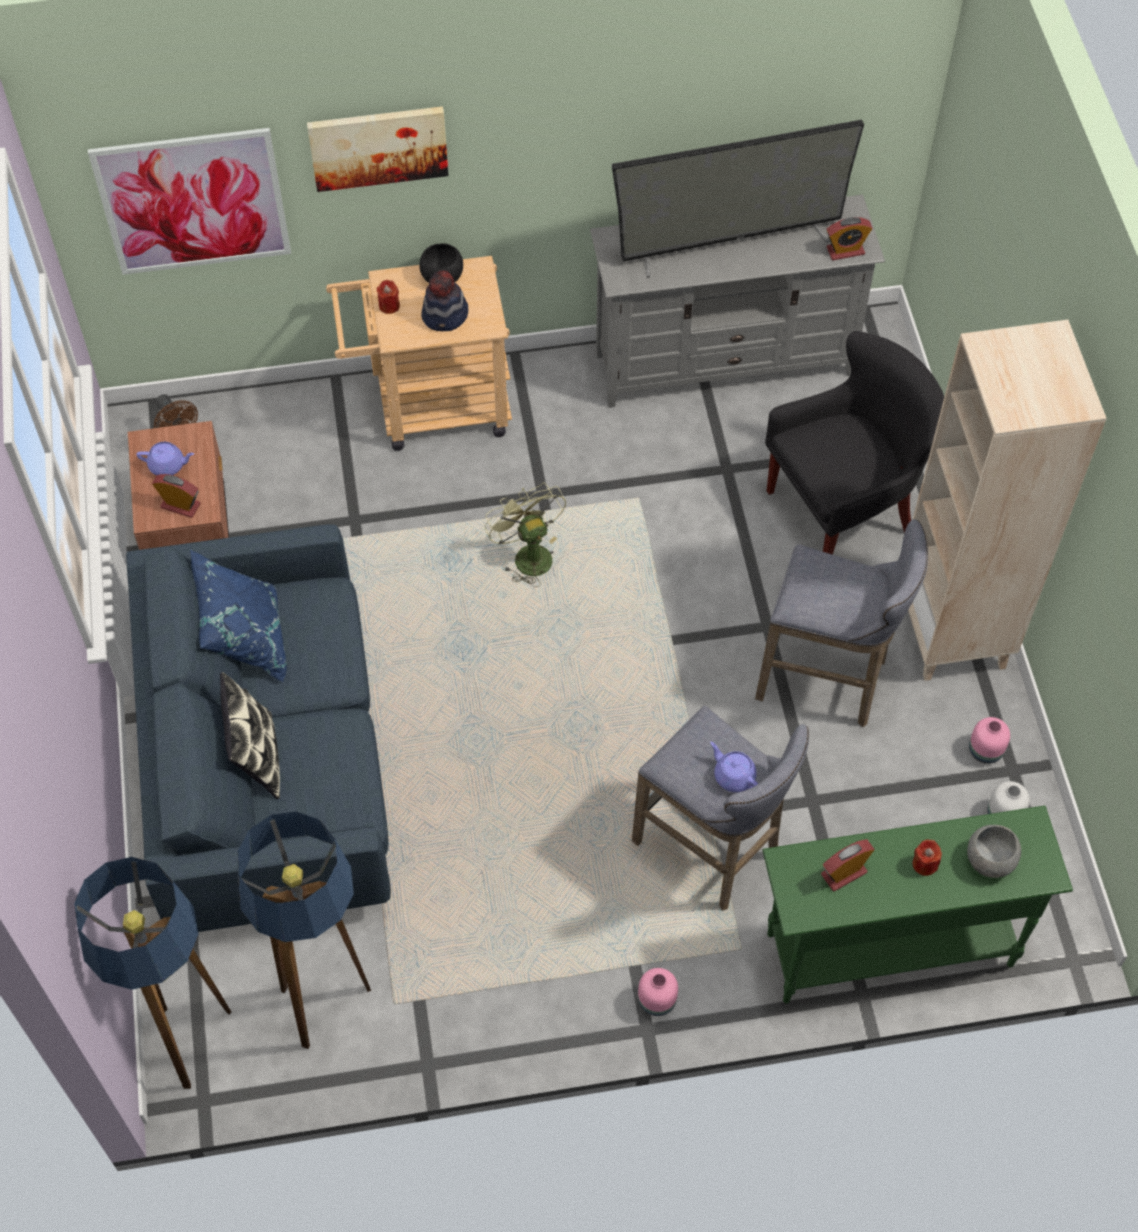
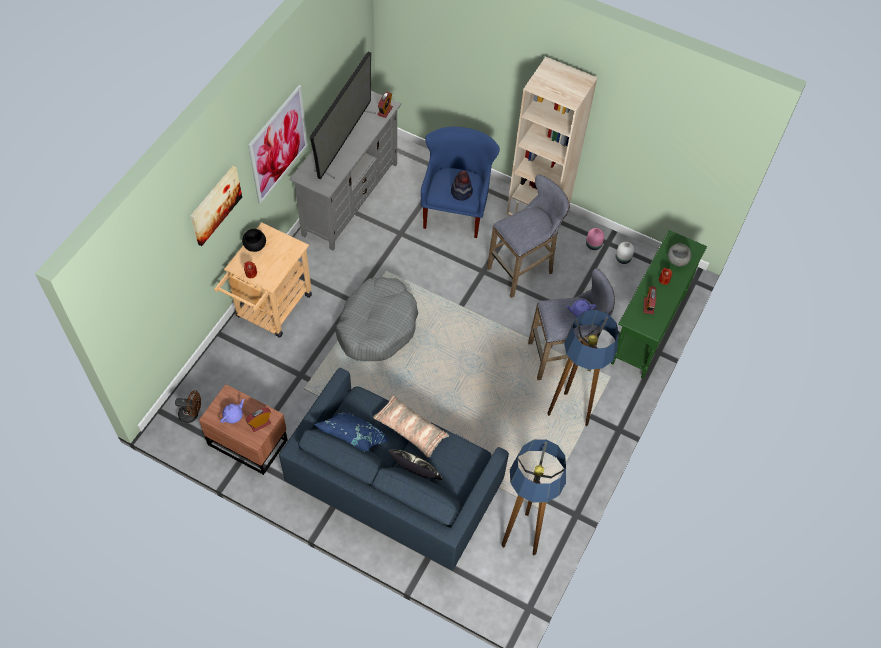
camera: 55 degrees left, 0 degrees up
floor lamp [74,857,232,1089] -> floor lamp moved to [548,310,619,426]
picture [88,128,291,275] -> picture moved to [248,85,308,204]
hat [421,270,468,331] -> hat moved to [451,171,473,201]
green fan [485,483,566,587] -> grey dog bed [335,277,418,361]
pink vase [638,968,678,1016] -> none
black armchair [765,331,944,555] -> blue armchair [421,127,500,238]
none -> pillow [373,395,449,457]

